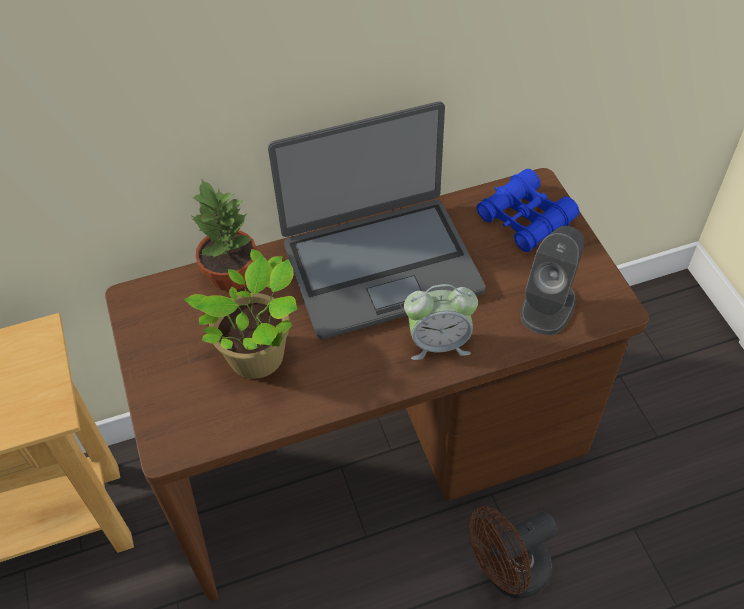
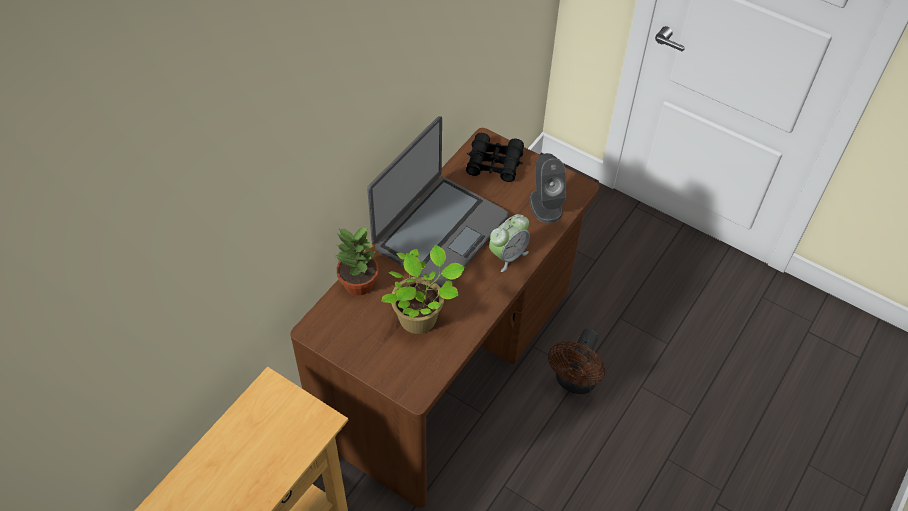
camera: 40 degrees left, 0 degrees up
blue binoculars [476,169,579,252] -> black binoculars [466,133,524,182]

